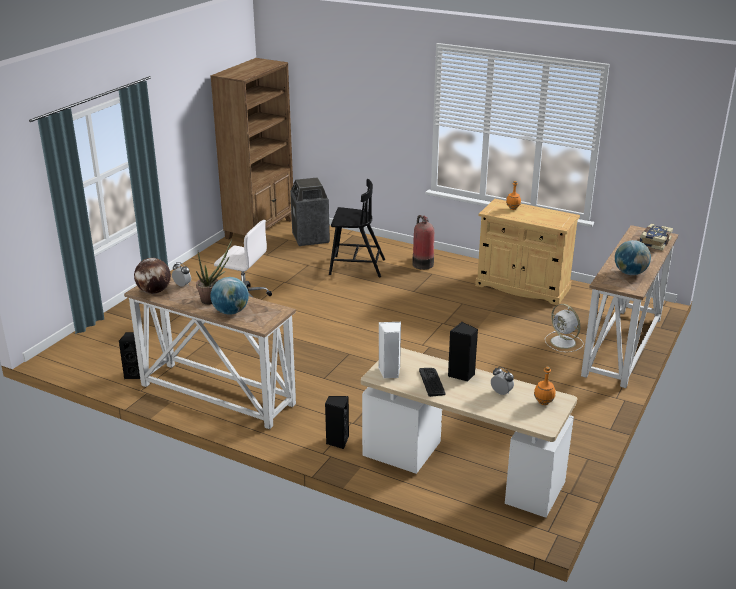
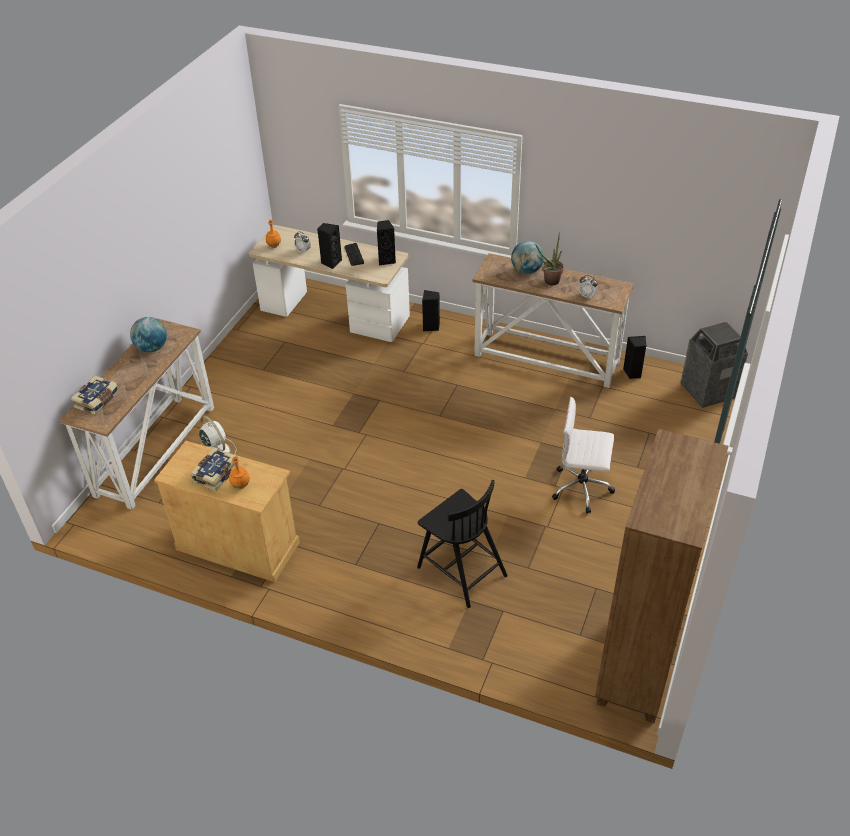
camera: 175 degrees right, 15 degrees up
globe [134,258,171,294] -> none
trash can [290,177,330,246] -> trash can moved to [680,321,748,408]
black chair [329,179,385,277] -> black chair turned 135 degrees counterclockwise [417,480,508,608]
white speaker [378,322,401,378] -> black speaker [377,220,396,265]
fire extinguisher [412,215,434,270] -> none
none -> book [191,448,239,491]

